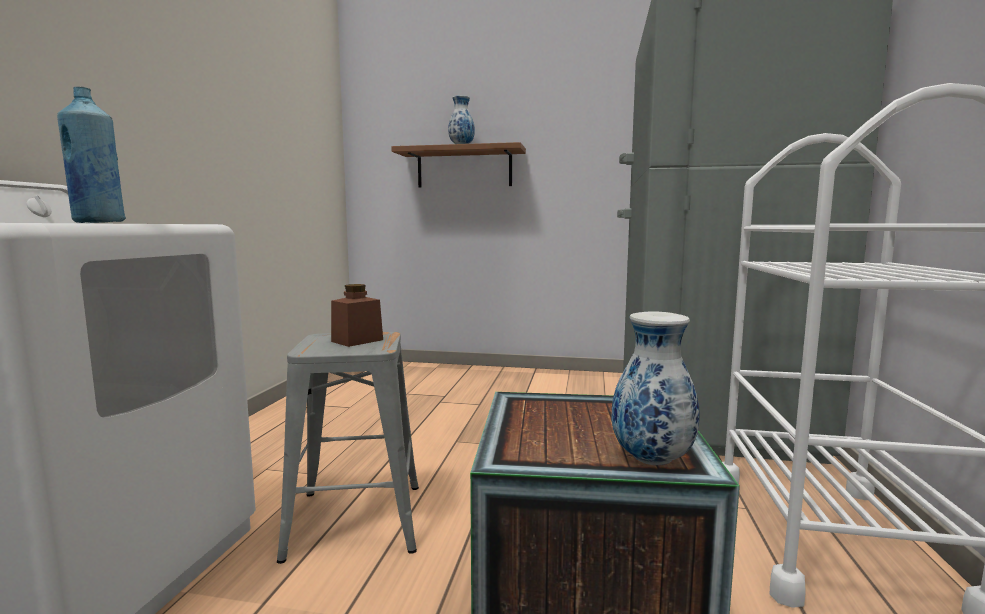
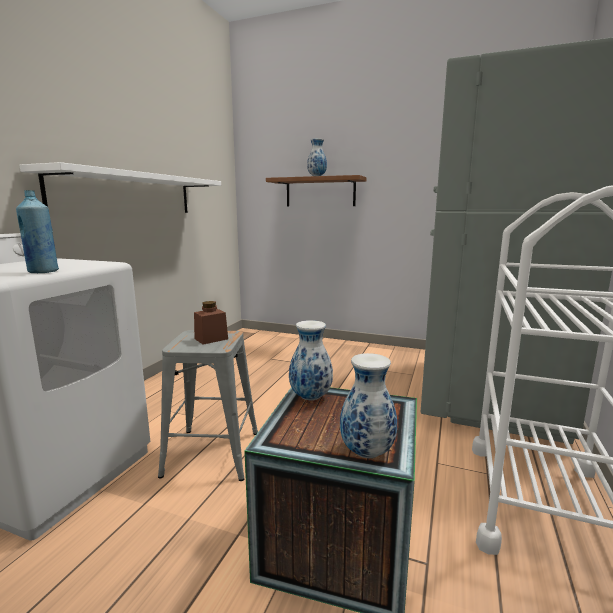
camera: 10 degrees right, 5 degrees up
none -> white shelf [20,162,221,213]
none -> vase [289,320,333,400]

